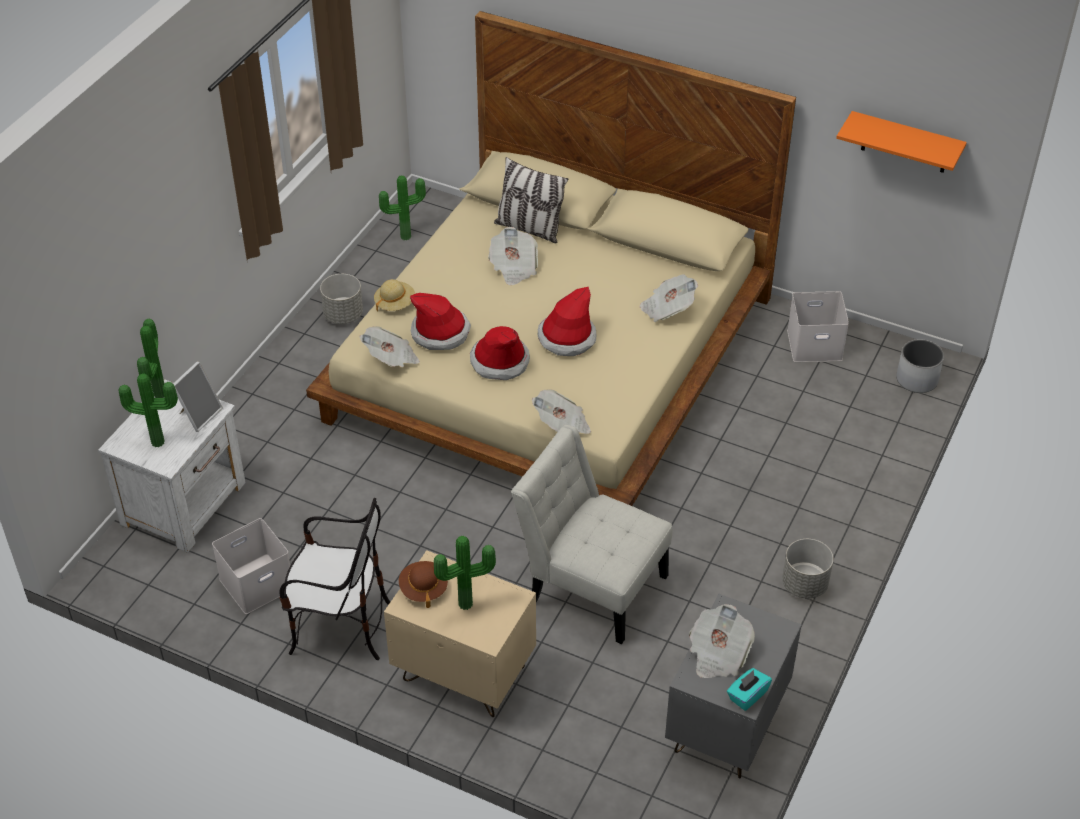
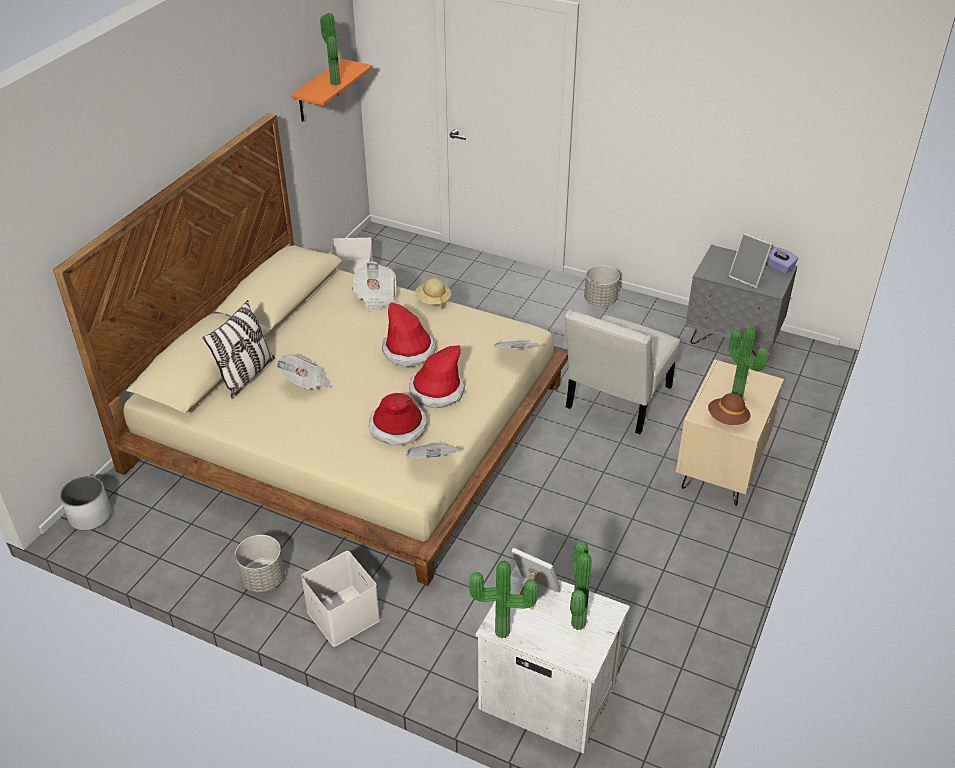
camera: 90 degrees left, 5 degrees down
white storage box [212,518,290,614] -> white storage box moved to [301,551,380,647]
chair [280,498,390,660] -> none
beige hat [374,279,415,312] -> beige hat moved to [415,278,451,309]
potted plant [379,175,426,240] -> potted plant moved to [320,13,340,86]
newspaper [689,604,755,678] -> picture frame [728,233,772,288]
turquoise tissue box [727,668,772,711] -> purple tissue box [766,247,798,274]
white planter [896,339,944,393] -> white planter moved to [60,476,111,530]

